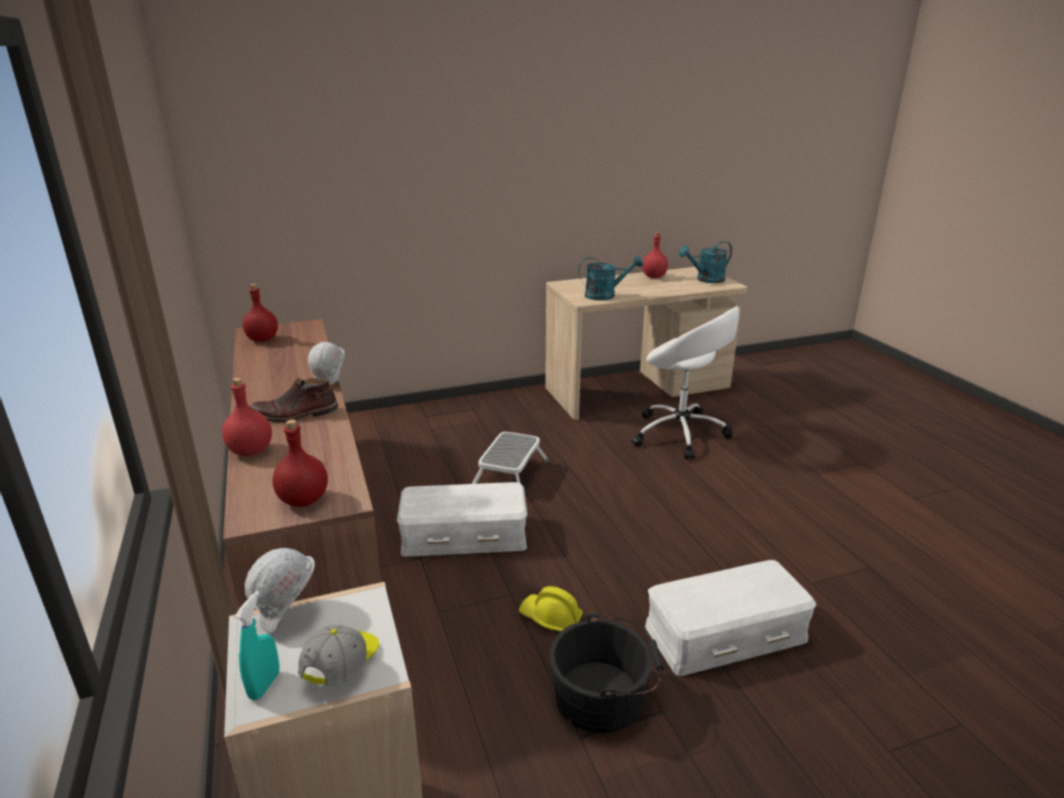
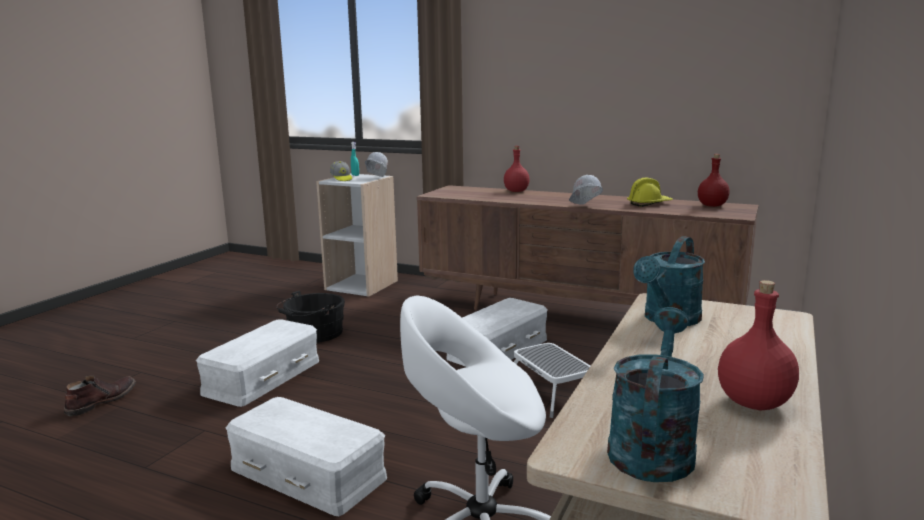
camera: 135 degrees right, 10 degrees down
brown boot [250,378,338,422] -> brown boot moved to [64,375,136,416]
red bottle [272,419,328,507] -> none
yellow hard hat [519,586,583,634] -> yellow hard hat moved to [627,178,673,207]
none -> white storage box [226,397,387,516]

